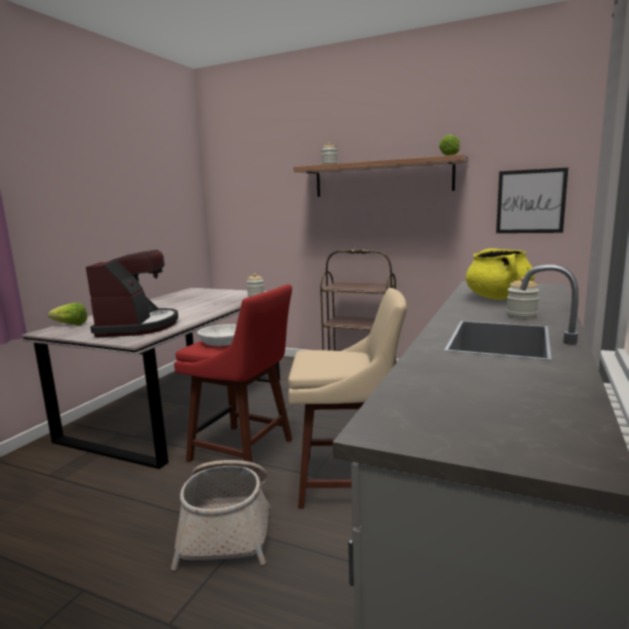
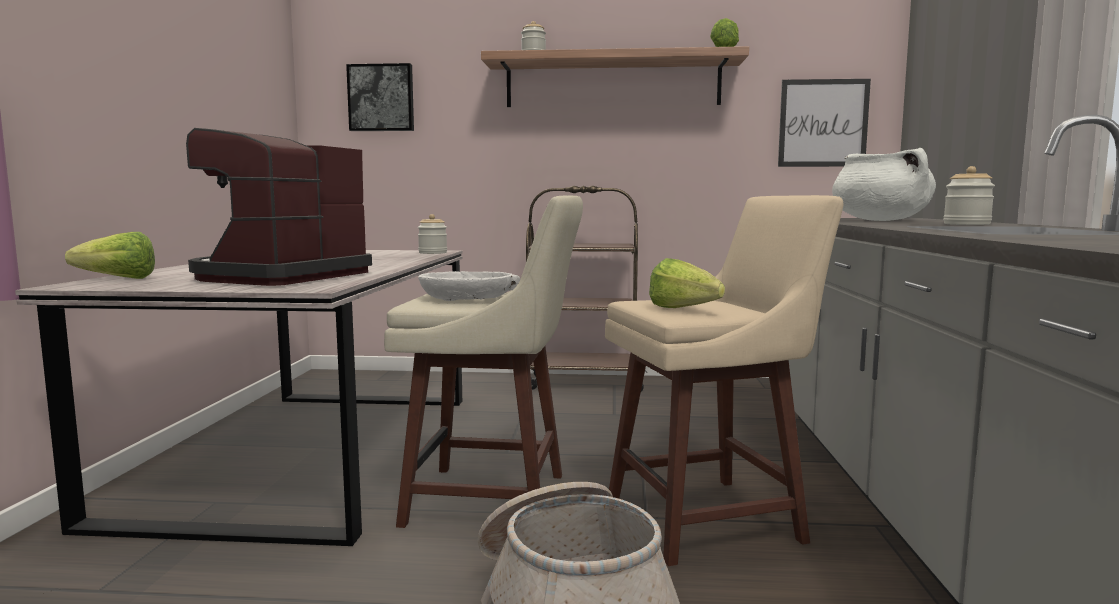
camera: 20 degrees left, 5 degrees down
coffee machine [86,250,178,337] -> coffee machine turned 135 degrees counterclockwise [186,128,372,286]
red stool [174,284,293,462] -> beige stool [384,195,583,528]
yellow cooking pot [466,248,535,300] -> white cooking pot [832,148,936,221]
none -> picture [346,63,414,131]
none -> lettuce [649,258,725,308]

